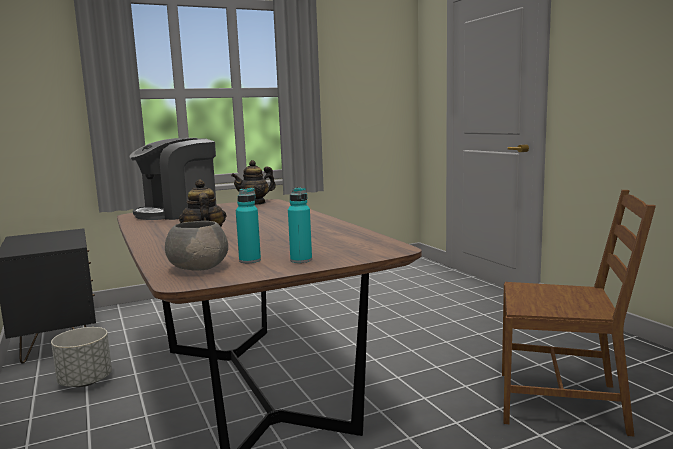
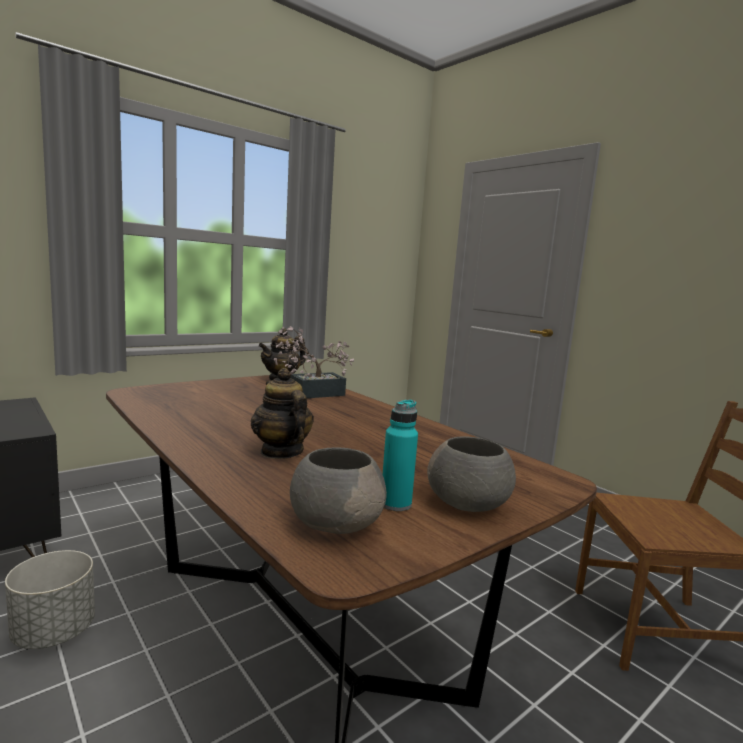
camera: 15 degrees left, 0 degrees up
coffee machine [130,138,216,220] -> none
turquoise bottle [288,187,312,263] -> grey bowl [427,436,516,512]
none -> potted plant [274,326,354,398]

